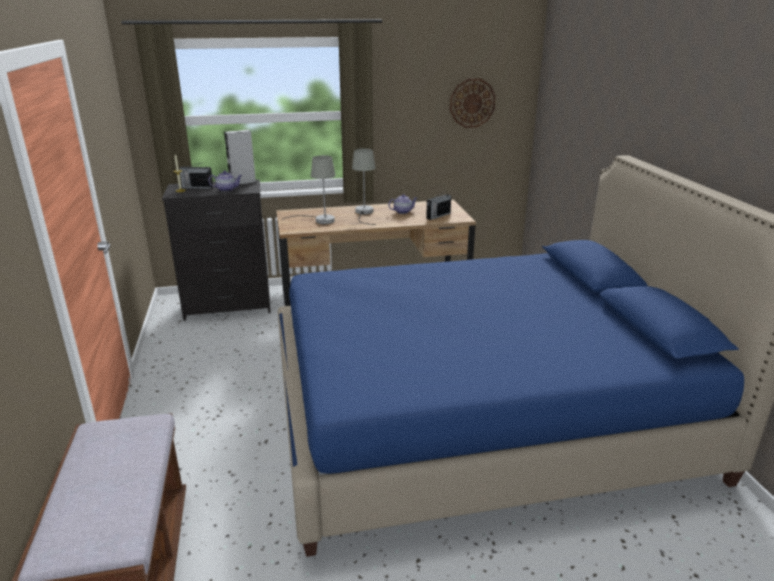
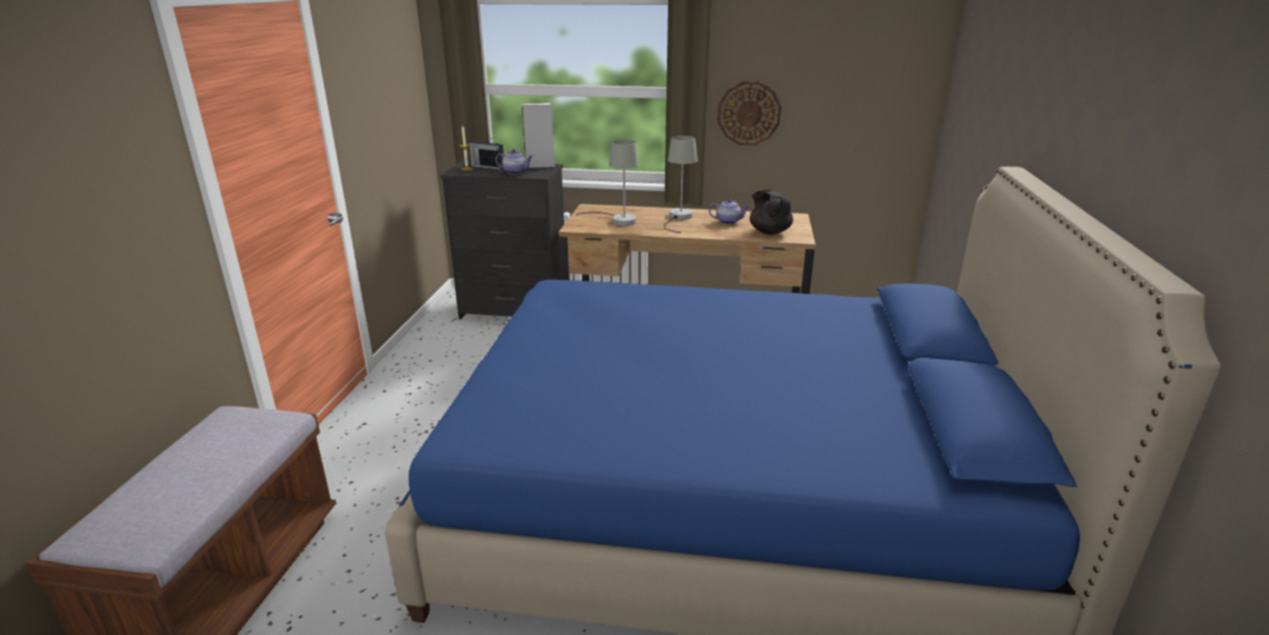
camera: 20 degrees right, 0 degrees up
radio [426,191,451,220] -> black teapot [750,190,793,235]
wall clock [450,78,496,128] -> wall clock moved to [717,81,781,146]

